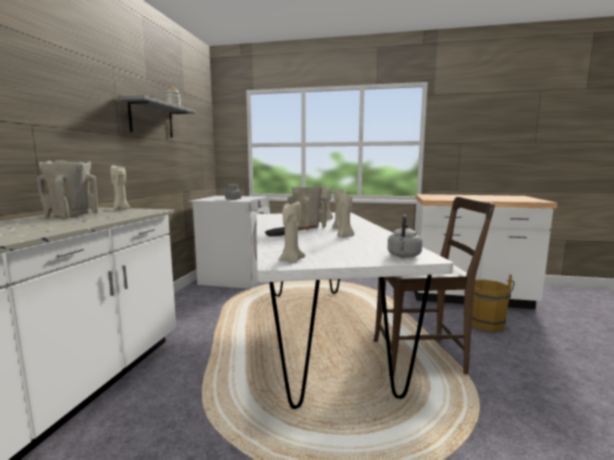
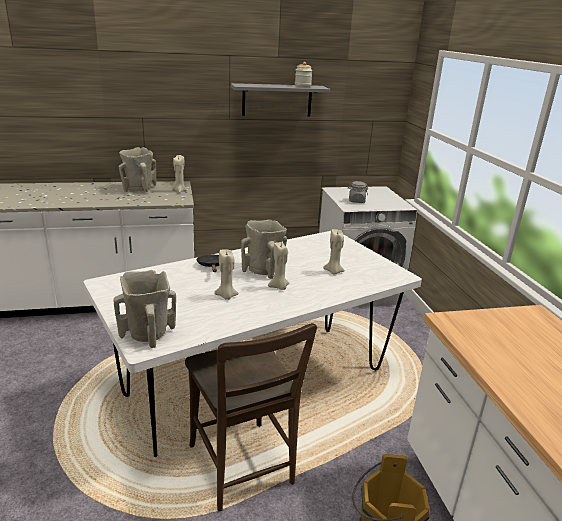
camera: 65 degrees right, 15 degrees up
beige candle [279,201,305,263] -> none
grey kettle [387,214,422,258] -> beige vase [113,270,176,348]

